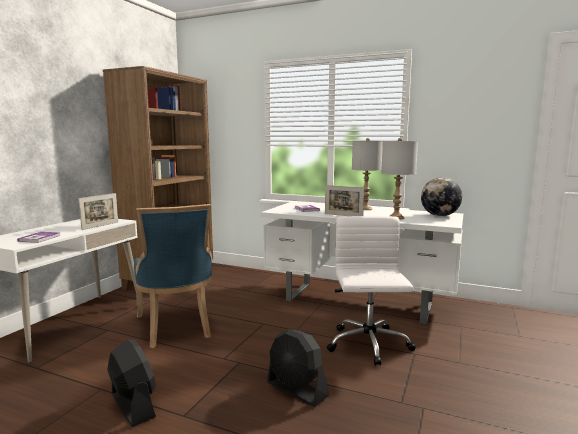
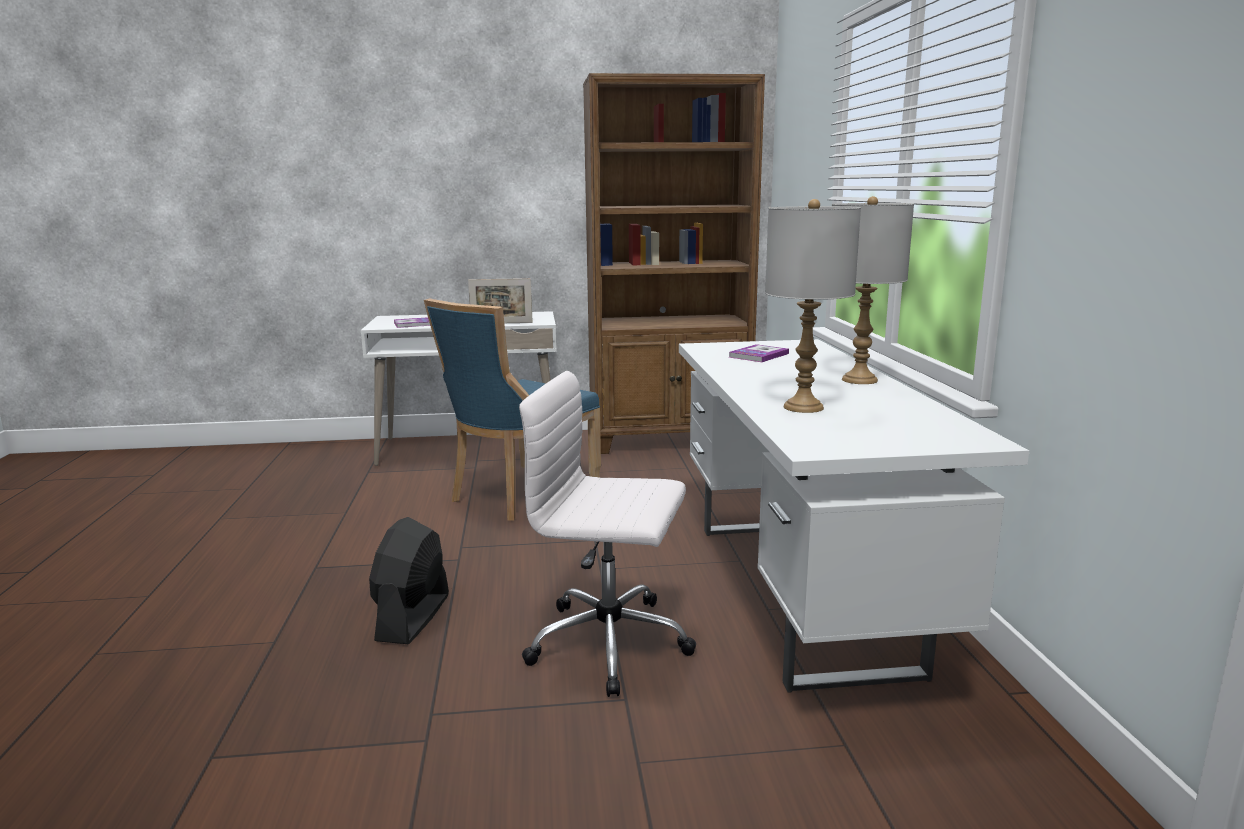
camera: 60 degrees right, 5 degrees up
black fan [107,339,156,427] -> none
picture frame [325,185,364,216] -> none
white office chair [327,216,416,366] -> white office chair turned 135 degrees counterclockwise [519,371,696,697]
globe [421,177,462,216] -> none

